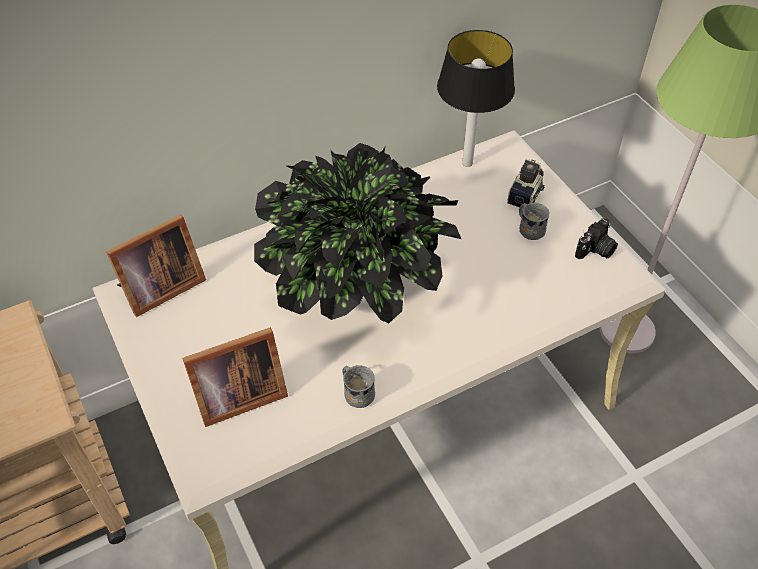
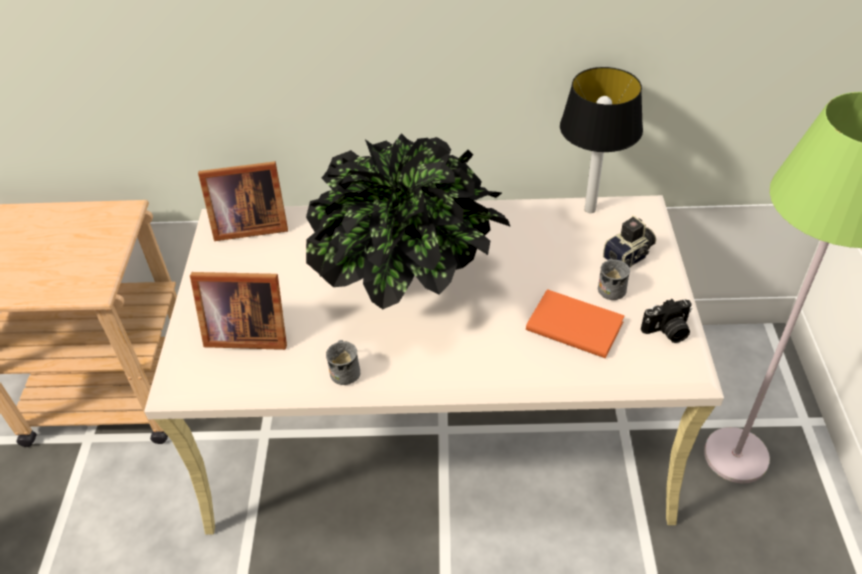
camera: 30 degrees right, 5 degrees down
none -> orange book [526,289,625,359]

